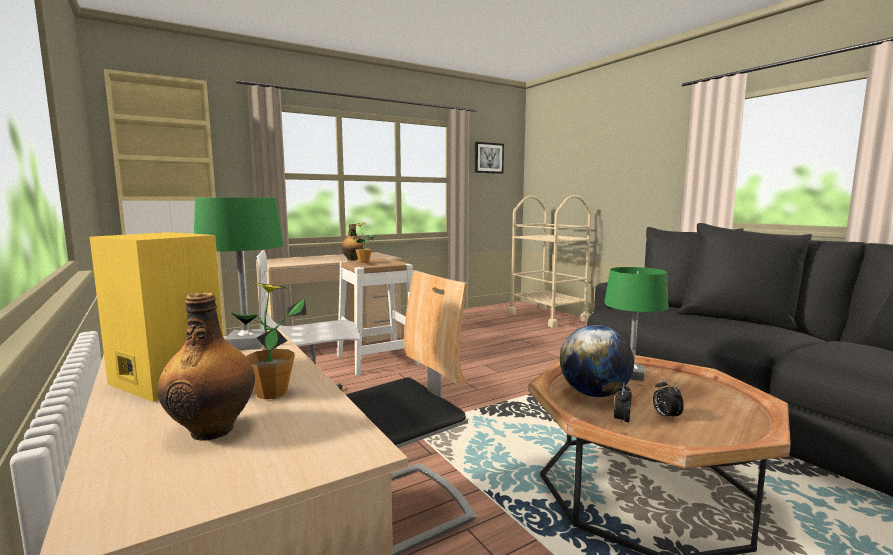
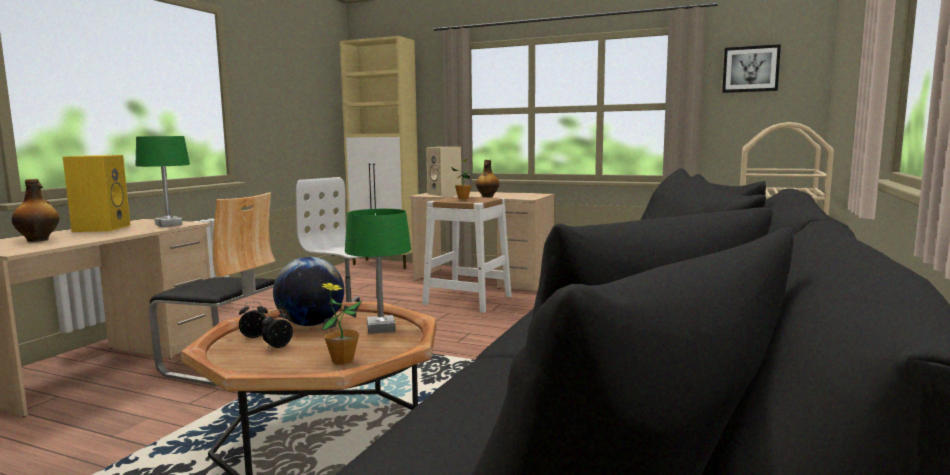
camera: 55 degrees right, 0 degrees up
potted plant [230,283,307,399] -> potted plant moved to [319,282,362,365]
none -> beige speaker [426,147,461,196]

